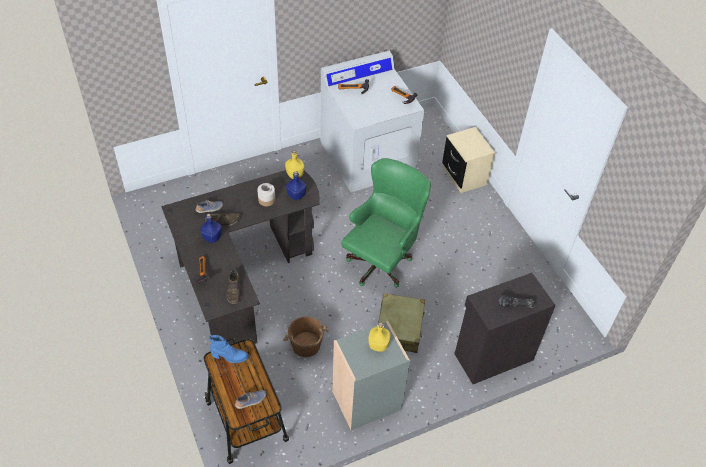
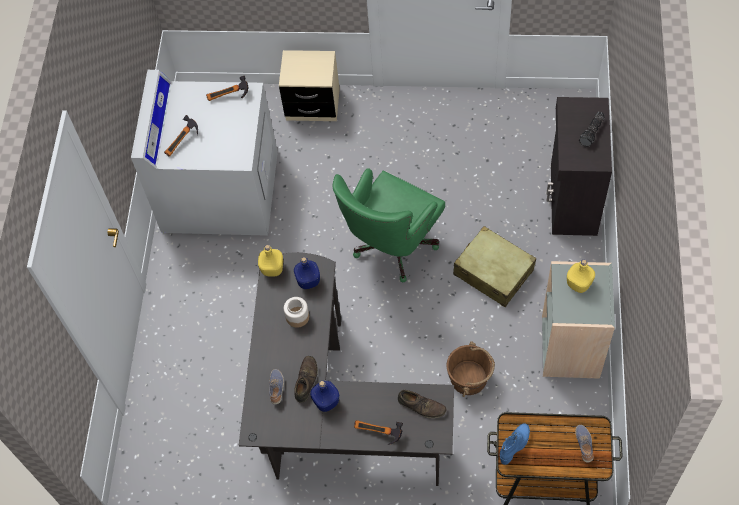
camera: 55 degrees left, 10 degrees up
green office chair [341,158,431,288] -> green office chair turned 120 degrees counterclockwise [333,168,445,282]

